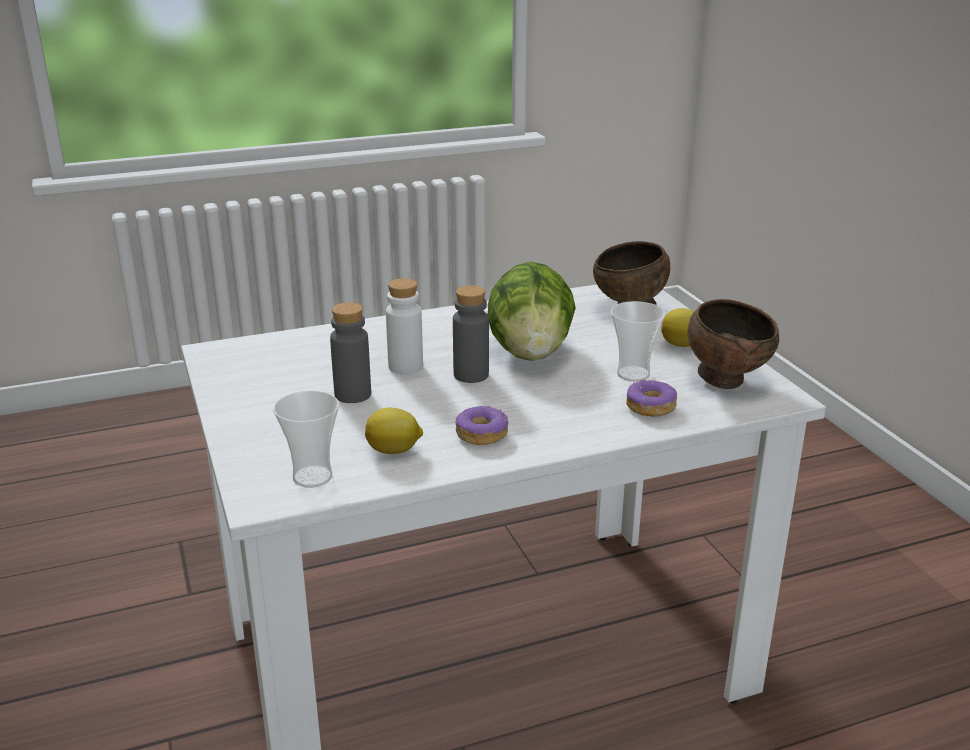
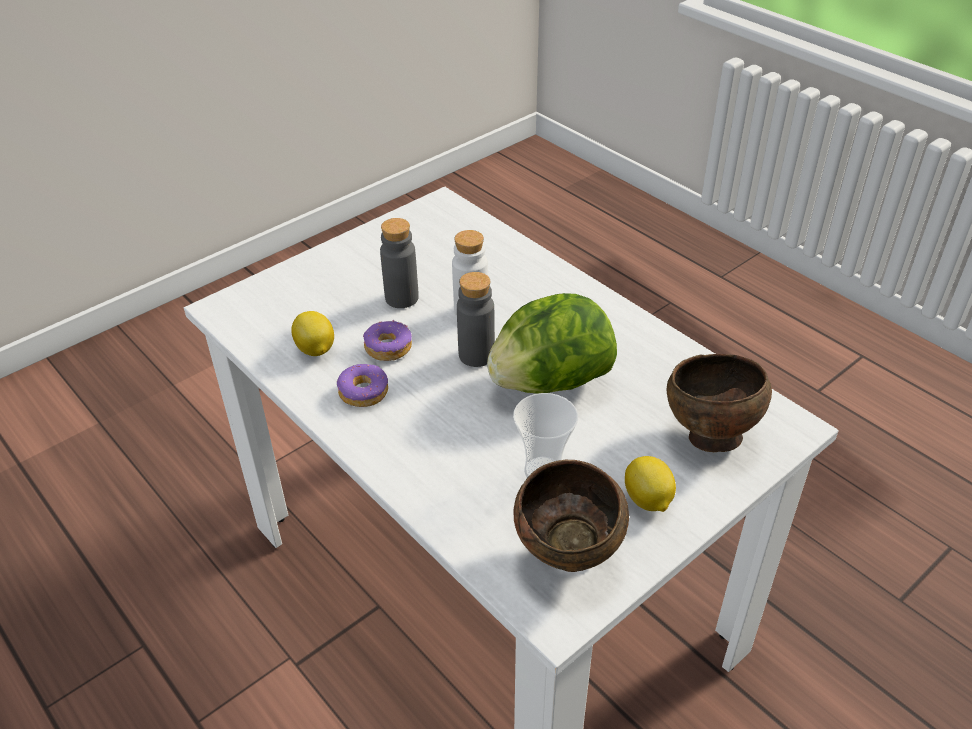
camera: 70 degrees right, 15 degrees up
cup [273,391,339,488] -> none
donut [626,380,677,417] -> donut moved to [363,320,412,361]

